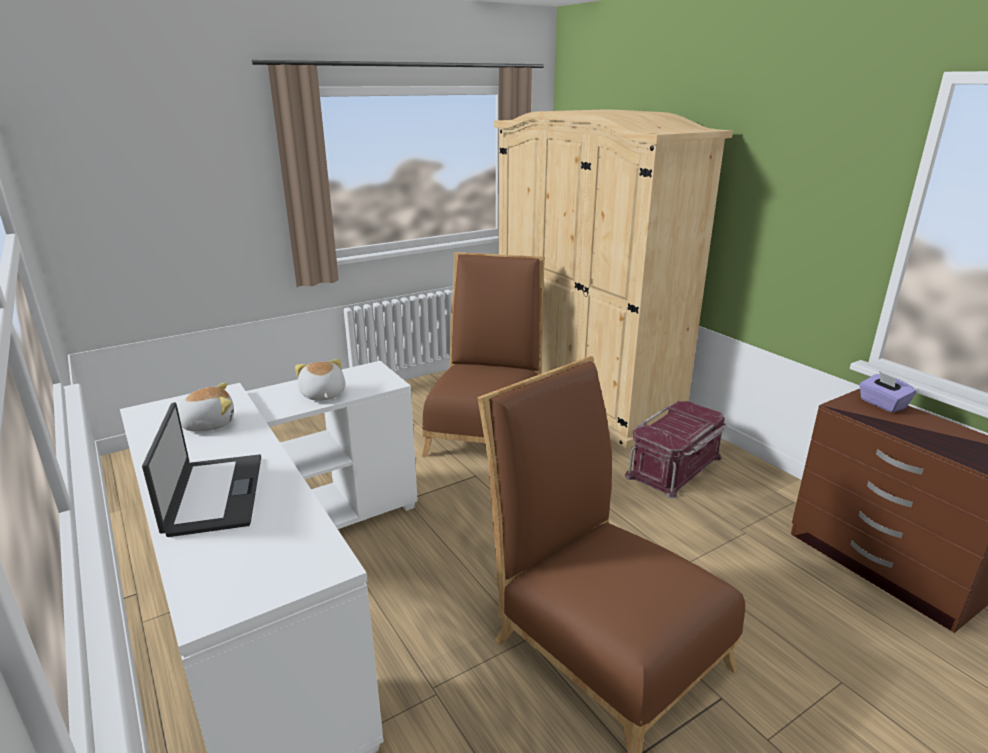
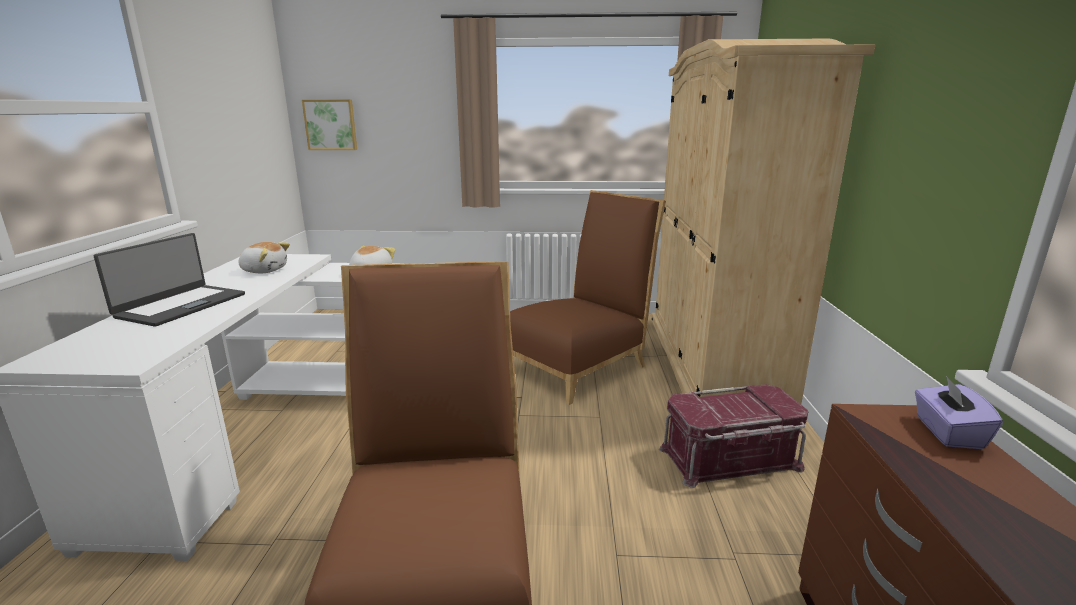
camera: 35 degrees right, 5 degrees down
none -> picture [302,99,357,150]

